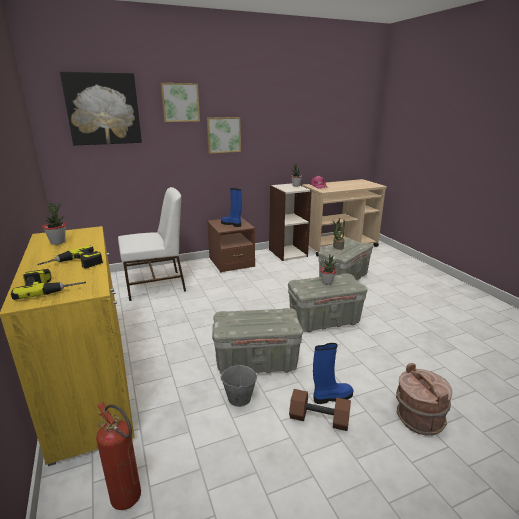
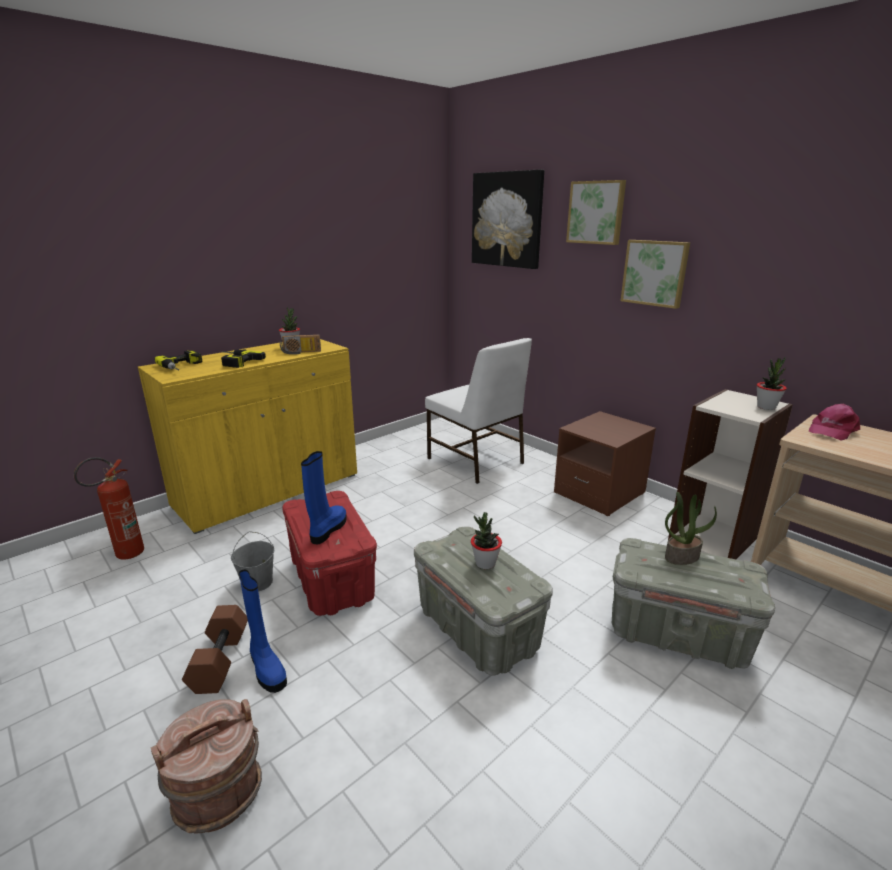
camera: 70 degrees right, 0 degrees up
grey storage box [212,308,303,374] -> red storage box [282,491,377,616]
blue boot [221,188,242,227] -> blue boot moved to [301,451,347,544]
none -> radio [280,335,321,355]

